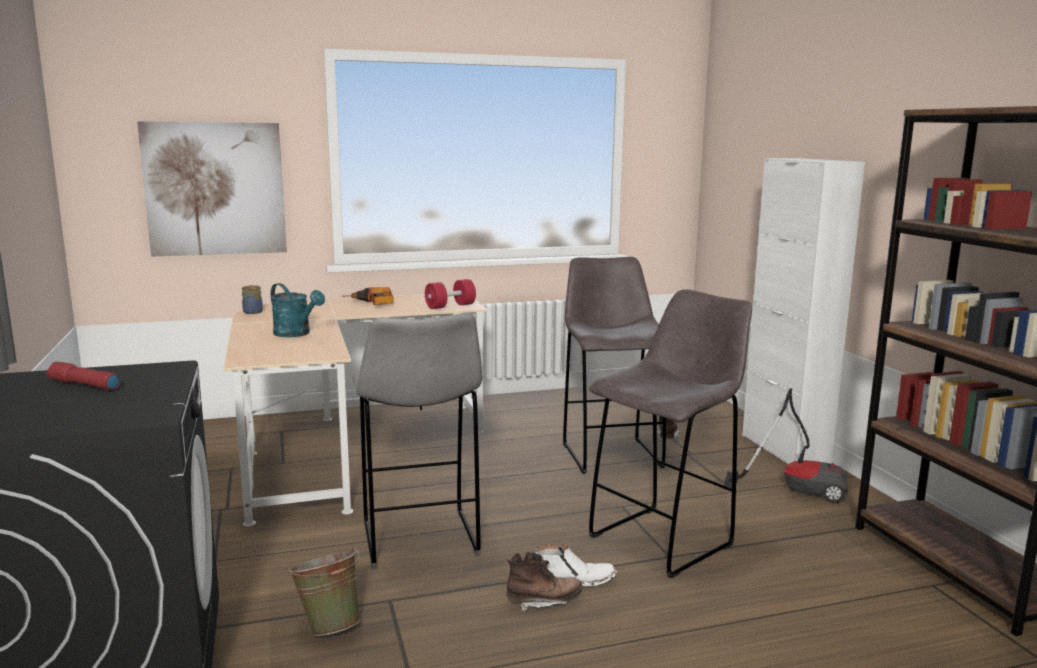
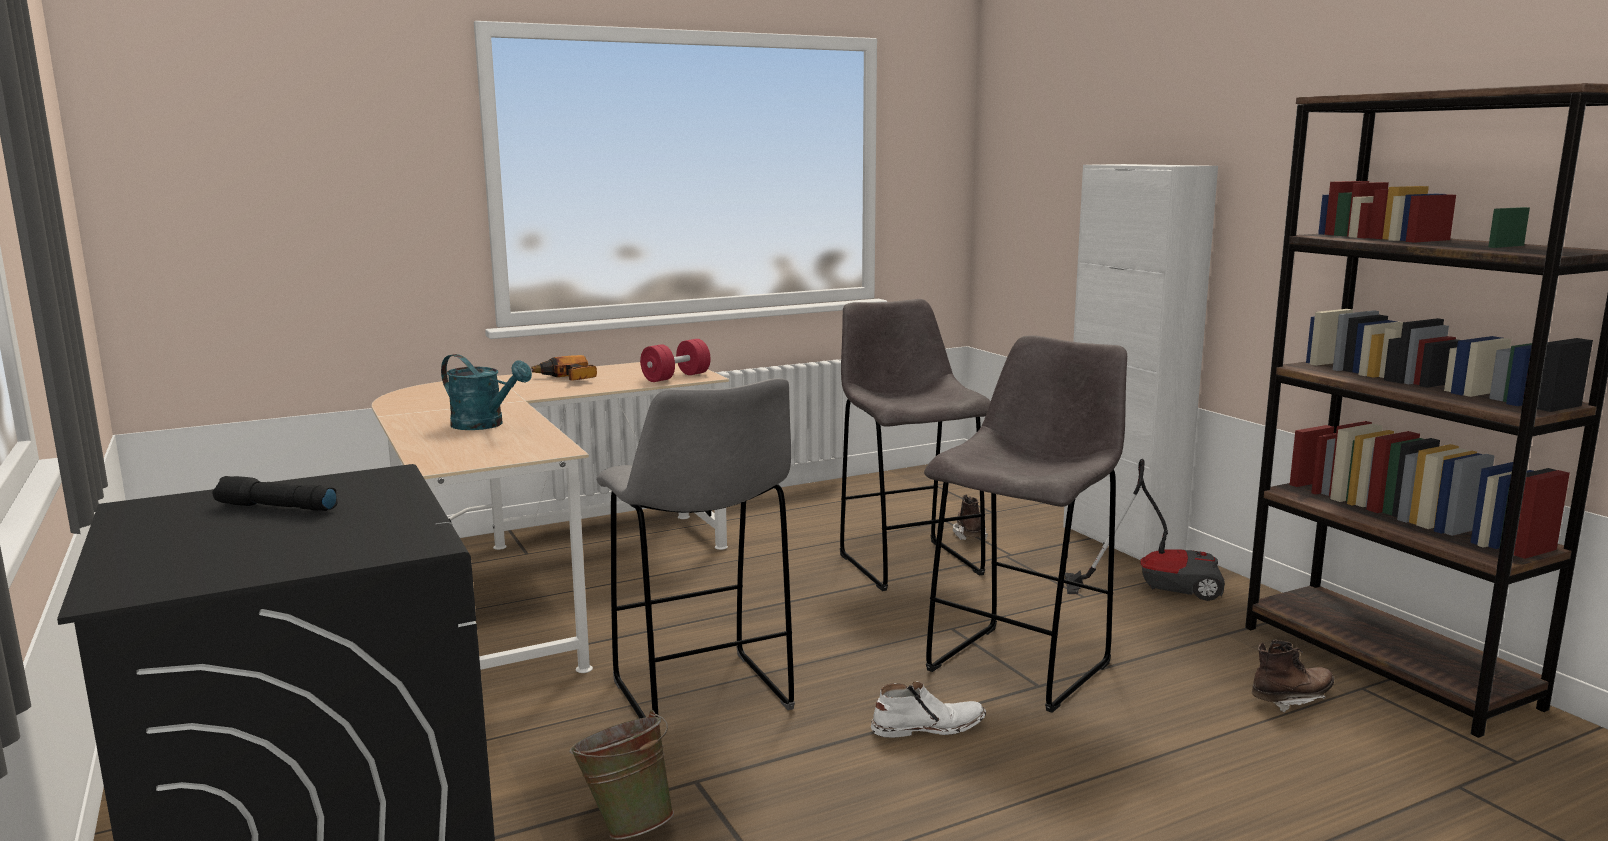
camera: 10 degrees left, 0 degrees up
red flashlight [46,362,120,390] -> black flashlight [212,476,338,511]
picture [137,121,287,257] -> none
jar [242,285,263,314] -> none
brown boot [507,551,583,612] -> brown boot moved to [1252,640,1334,713]

